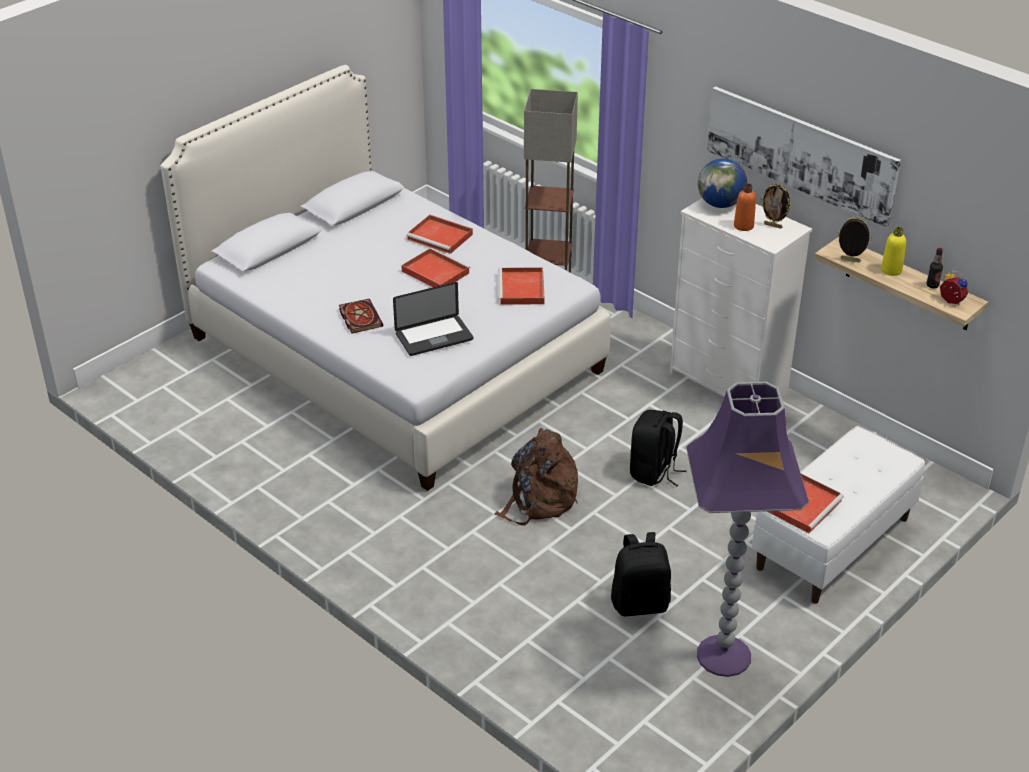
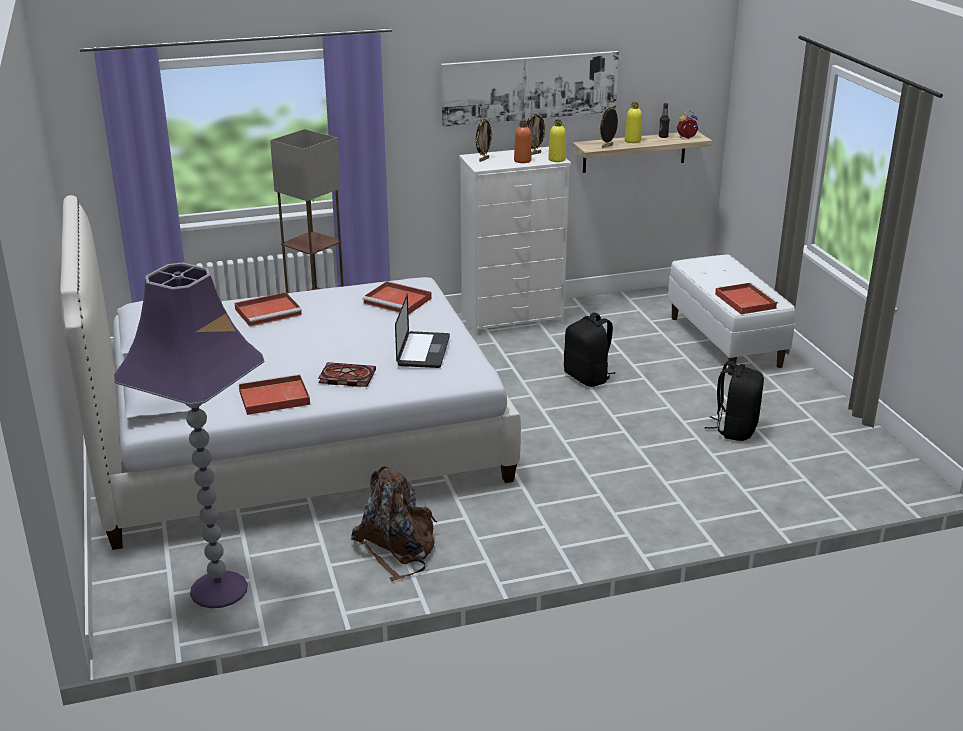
camera: 60 degrees left, 10 degrees down
red tray [401,248,470,287] -> red tray moved to [239,374,310,415]
brown backpack [494,428,578,525] -> brown backpack moved to [351,467,437,581]
purple floor lamp [686,382,809,677] -> purple floor lamp moved to [114,262,265,608]
globe [698,158,747,208] -> picture frame [476,118,493,162]
none -> yellow bottle [548,119,566,162]

